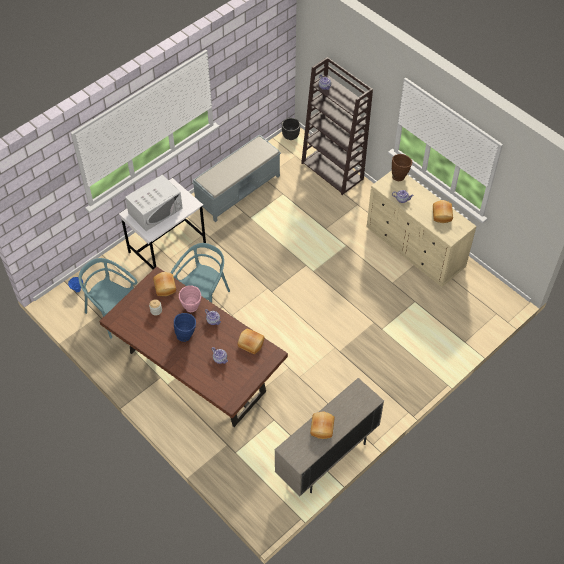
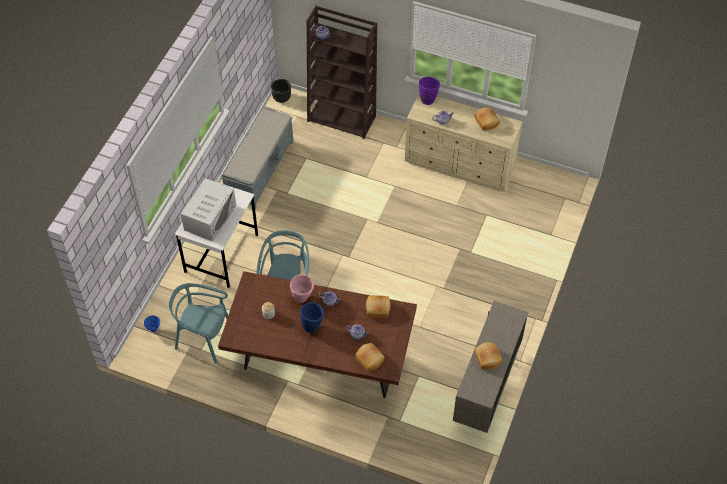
camera: 25 degrees left, 0 degrees up
bread [153,272,176,296] -> bread moved to [355,343,385,372]
brown vase [392,154,412,181] -> purple vase [419,77,440,105]

